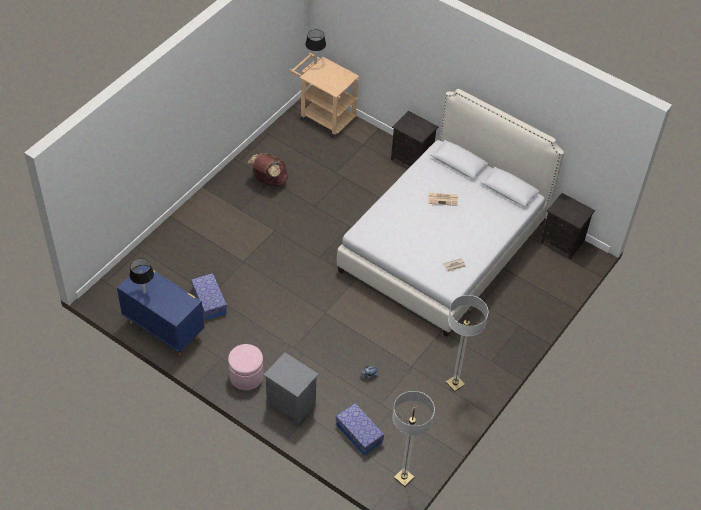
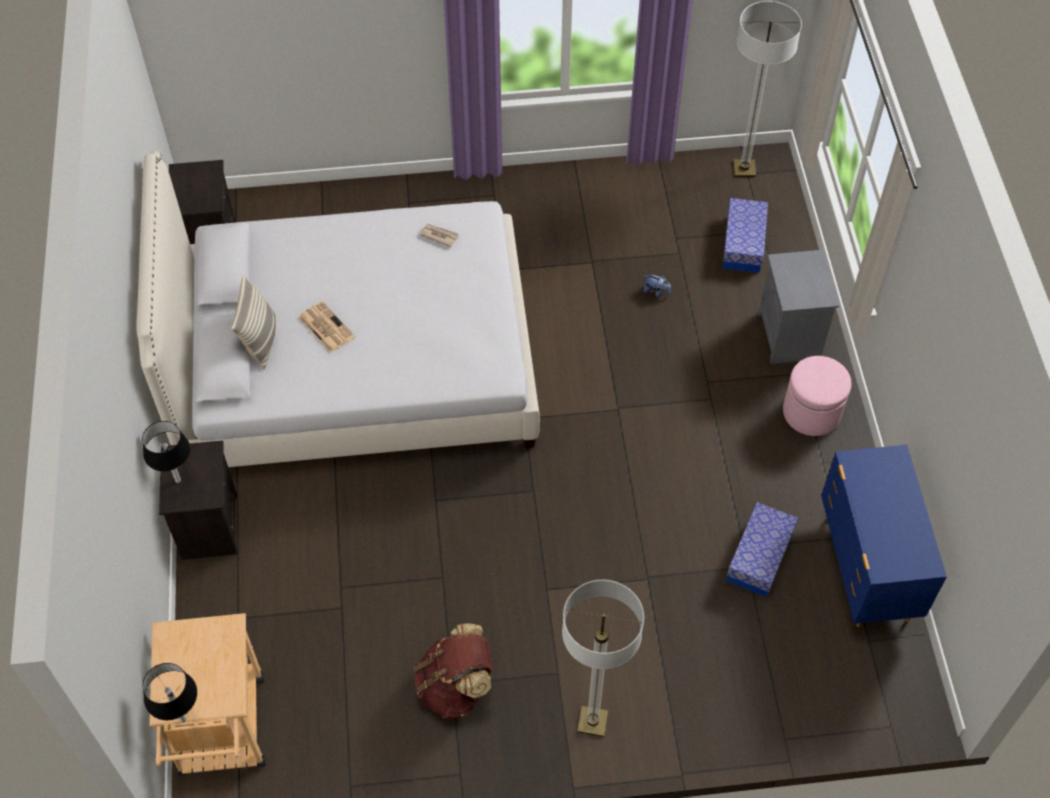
camera: 130 degrees left, 5 degrees up
black table lamp [129,258,154,294] -> black table lamp moved to [142,421,190,483]
floor lamp [446,295,488,392] -> floor lamp moved to [562,580,644,737]
none -> pillow [231,275,276,369]

